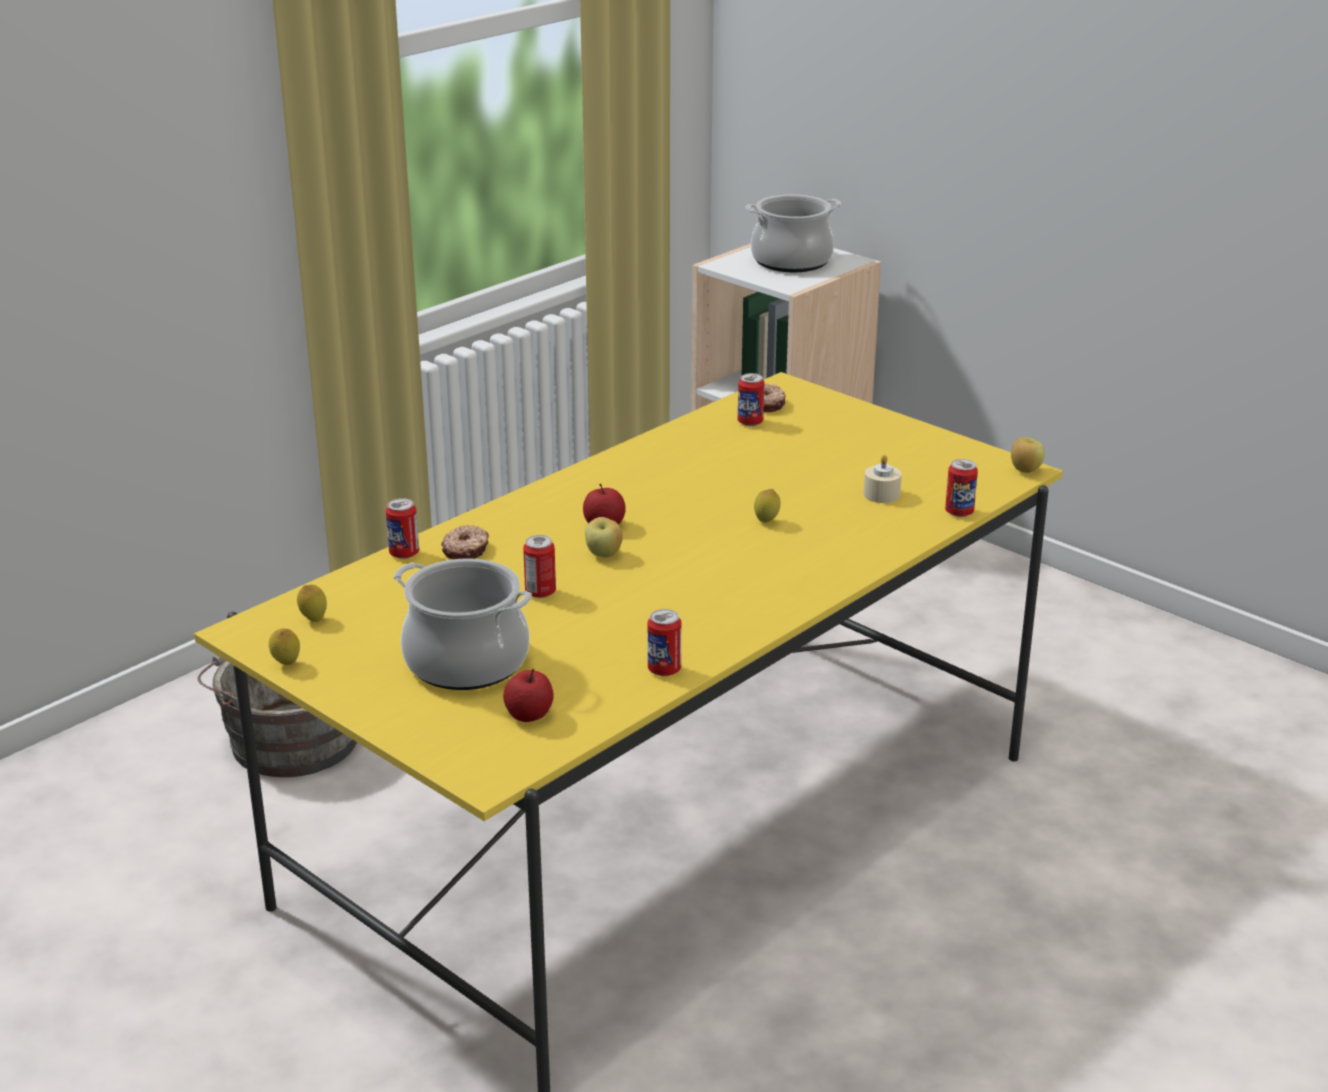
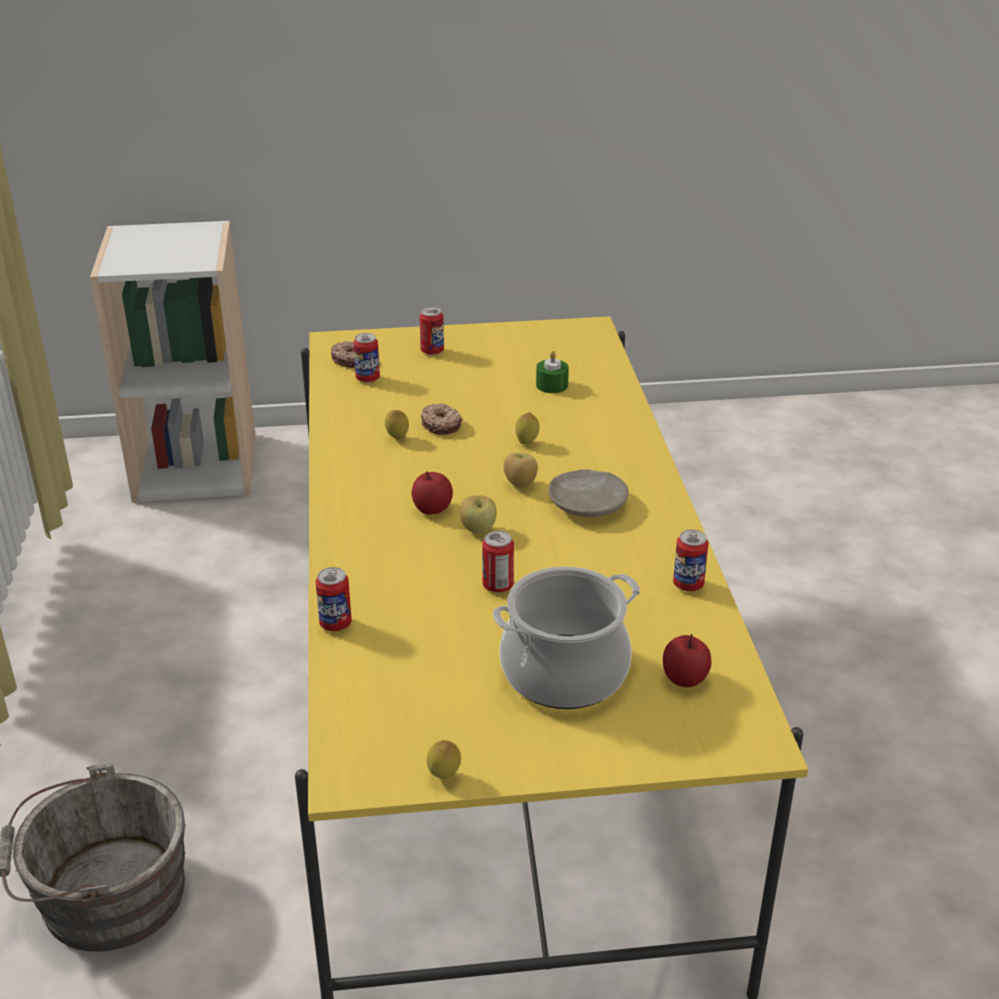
camera: 50 degrees left, 5 degrees up
lemon [297,585,327,622] -> lemon moved to [385,410,409,440]
donut [441,525,489,560] -> donut moved to [421,403,462,435]
cooking pot [746,195,842,272] -> none
beige candle [864,455,902,503] -> green candle [536,351,569,393]
can [945,459,978,517] -> can moved to [419,307,444,355]
apple [1011,437,1045,473] -> apple moved to [503,453,538,488]
none -> beige plate [548,469,629,517]

